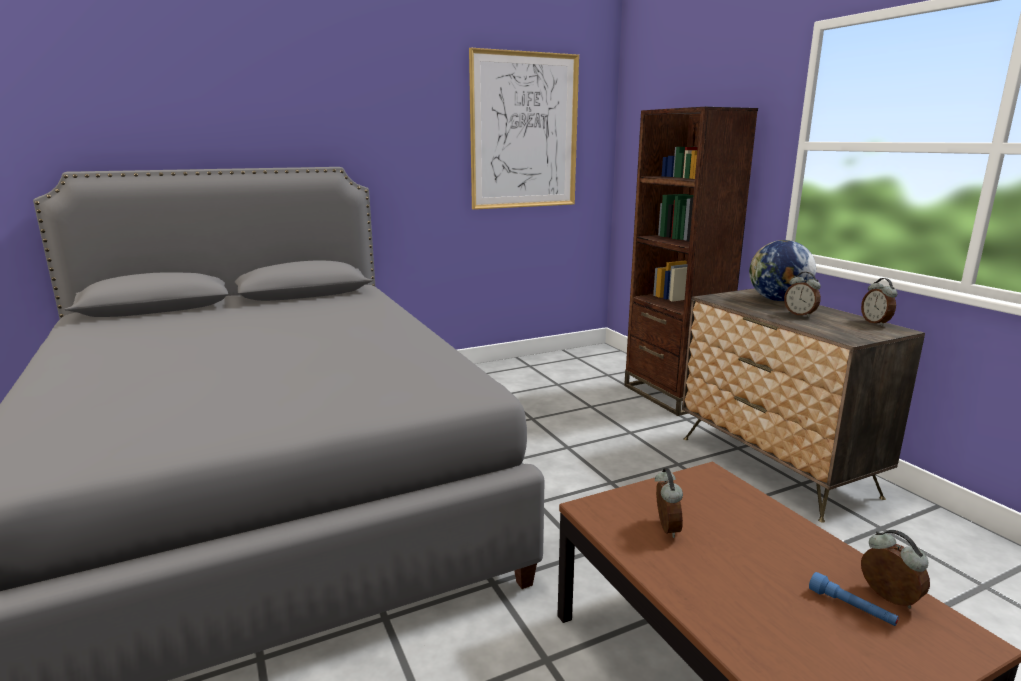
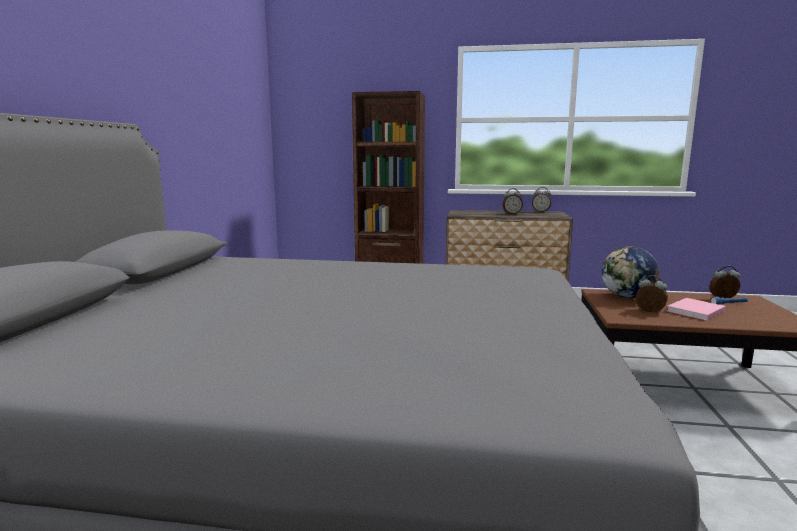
camera: 55 degrees left, 5 degrees down
picture [469,48,579,210] -> none
globe [749,240,816,301] -> globe moved to [602,246,659,298]
none -> pink book [667,298,726,321]

